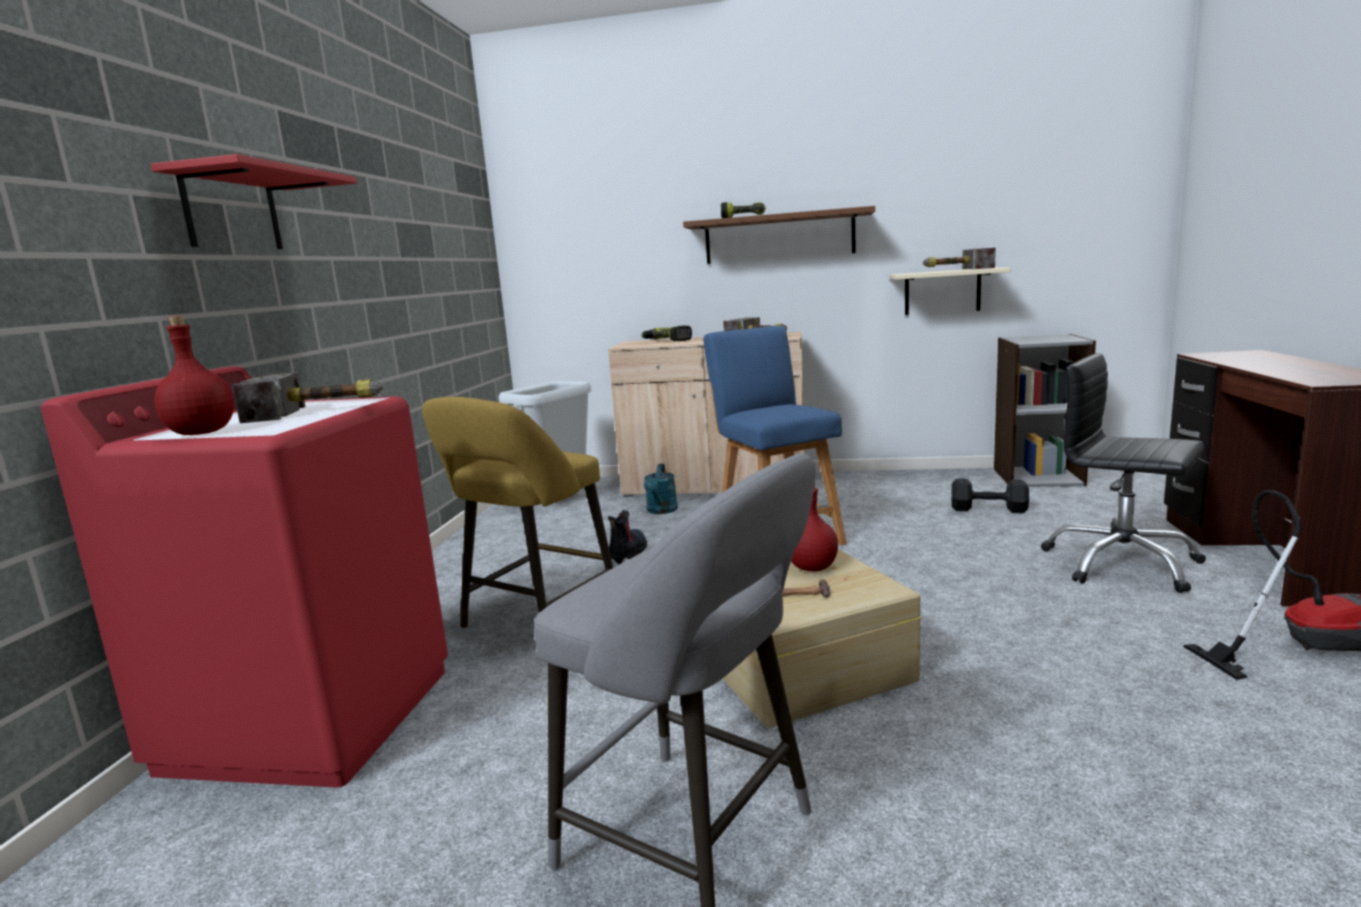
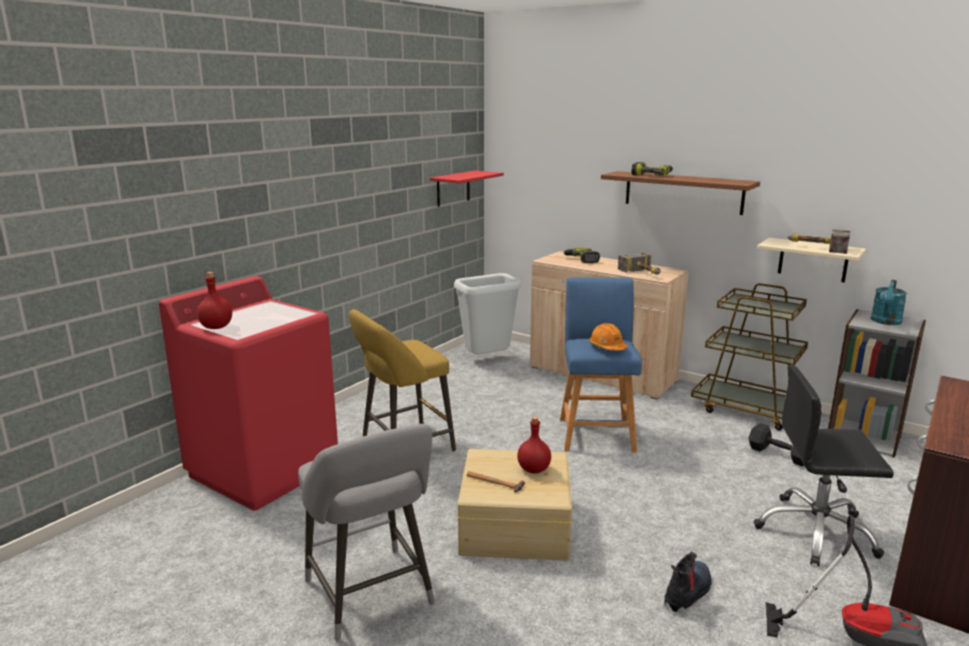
camera: 25 degrees right, 5 degrees up
red shelf [150,154,357,249] -> red shelf moved to [430,171,504,207]
hammer [232,372,383,423] -> none
boot [608,510,647,564] -> boot moved to [664,552,712,612]
turquoise watering can [644,464,678,514] -> turquoise watering can moved to [870,280,907,325]
black office chair [1041,353,1206,593] -> black office chair turned 60 degrees counterclockwise [754,364,894,566]
none -> orange hard hat [589,323,628,351]
none -> brown cart [691,283,808,431]

